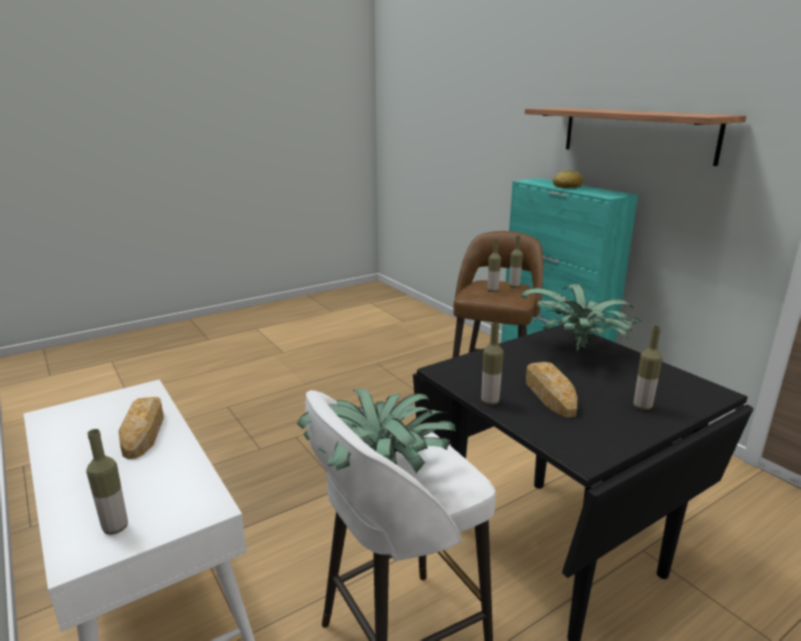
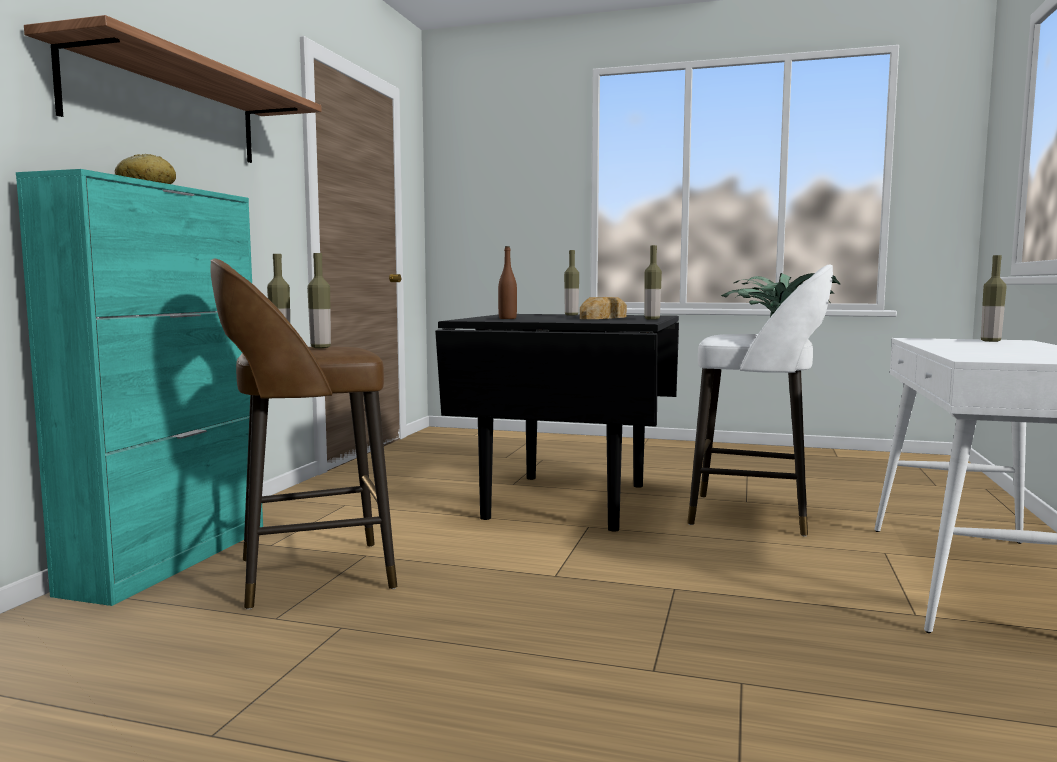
camera: 130 degrees left, 15 degrees down
bread [118,397,164,459] -> none
potted plant [521,284,642,353] -> brown bottle [498,246,517,319]

